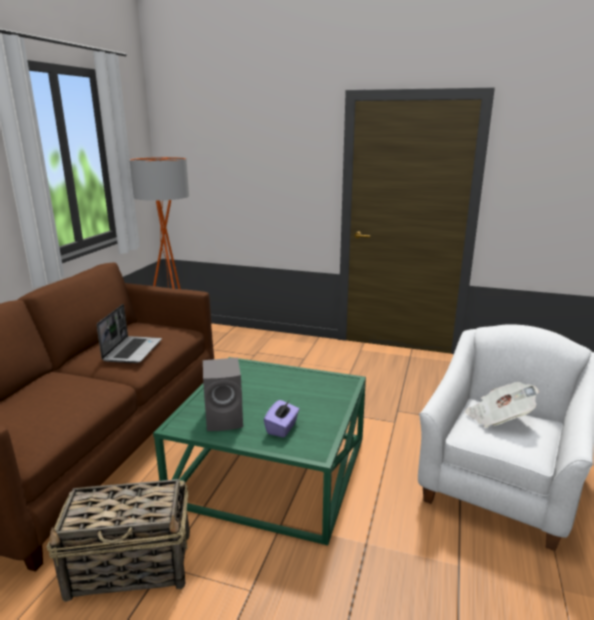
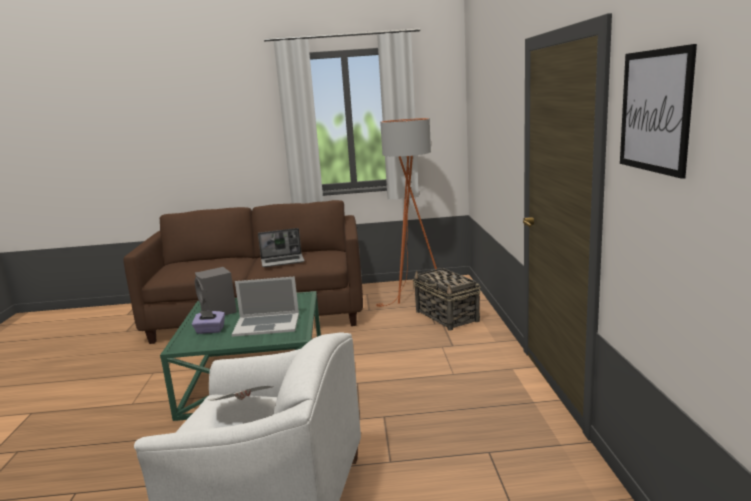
camera: 70 degrees right, 5 degrees down
basket [47,479,190,602] -> basket moved to [413,268,480,331]
none -> laptop [232,276,299,337]
none -> picture [620,44,697,179]

